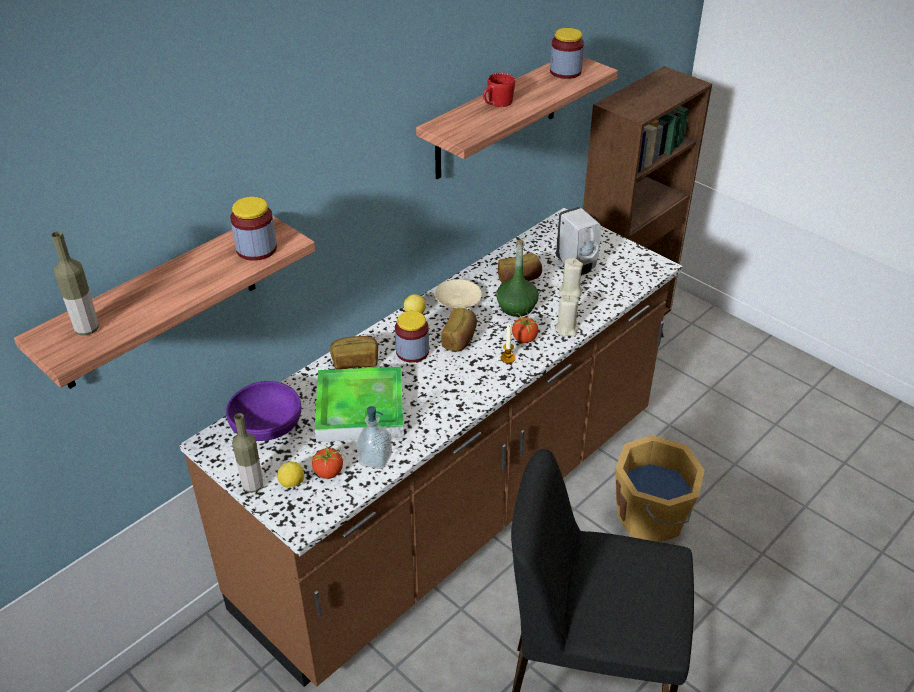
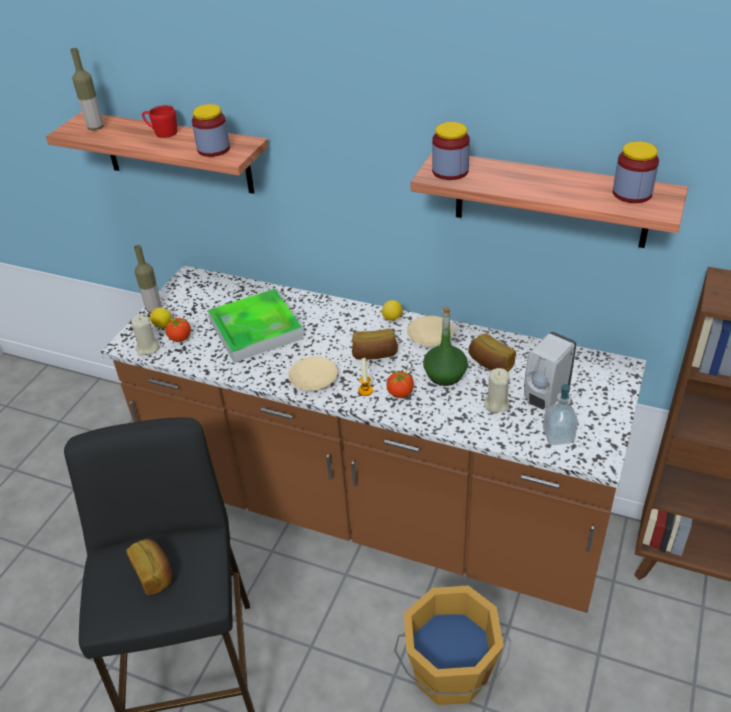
camera: 70 degrees right, 0 degrees up
purple bowl [226,381,301,441] -> none
bread [330,336,378,369] -> bread moved to [126,539,172,595]
soap dispenser [357,406,392,469] -> soap dispenser moved to [543,384,578,445]
jar [395,311,429,363] -> jar moved to [432,122,470,180]
red mug [483,73,515,107] -> red mug moved to [142,105,178,138]
beige candle [555,295,579,336] -> beige candle moved to [131,316,160,356]
none -> beige plate [289,356,338,391]

